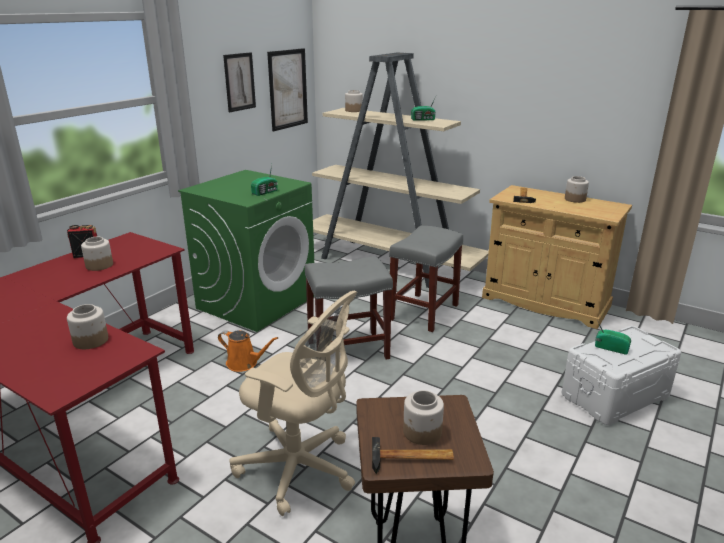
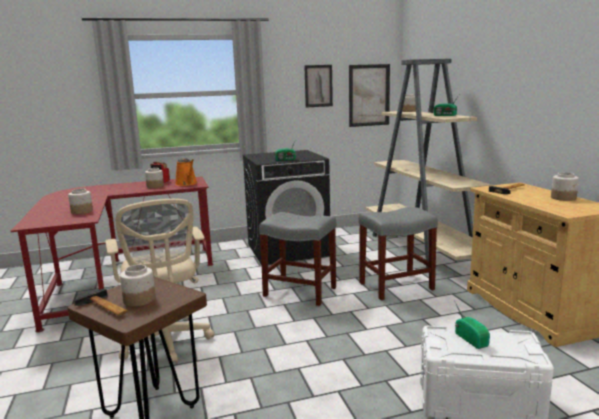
camera: 40 degrees right, 10 degrees down
green washing machine [178,170,314,332] -> black washing machine [243,150,330,265]
orange watering can [218,330,278,372] -> orange watering can moved to [175,158,197,186]

